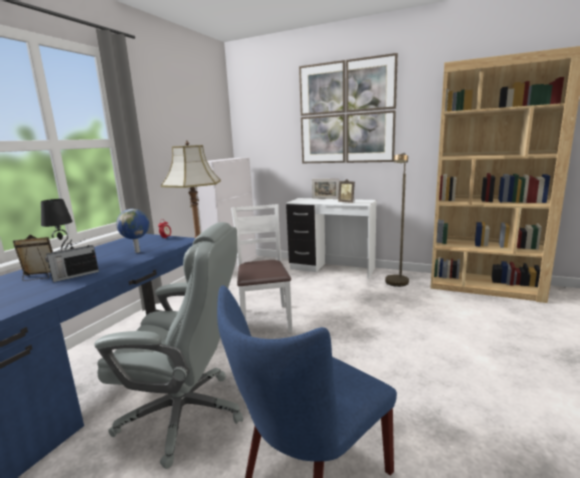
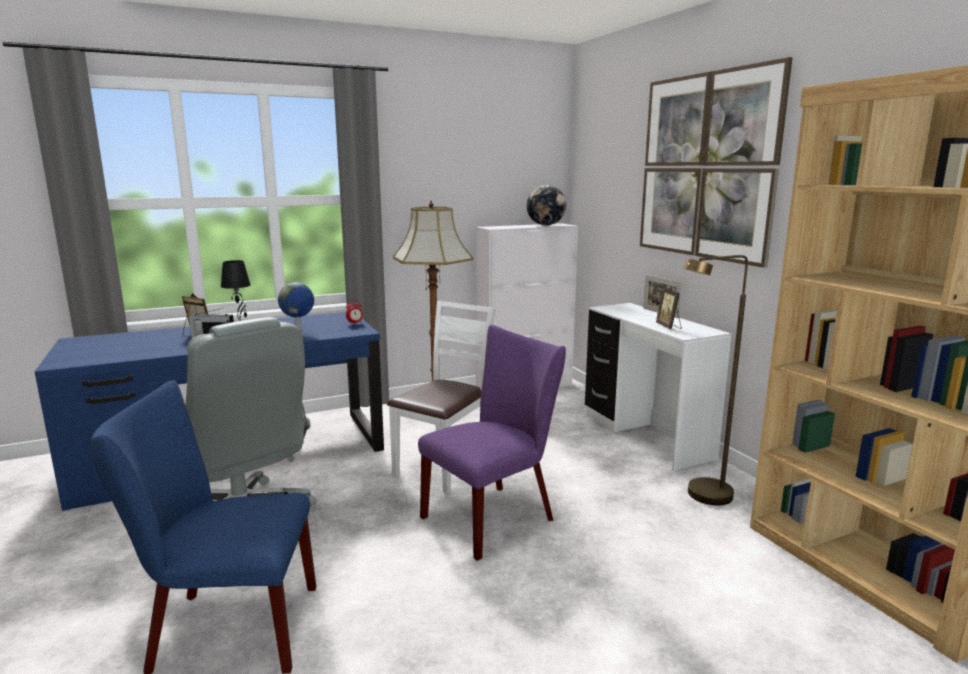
camera: 40 degrees right, 0 degrees up
none -> purple chair [418,325,566,561]
none -> globe [527,185,566,225]

